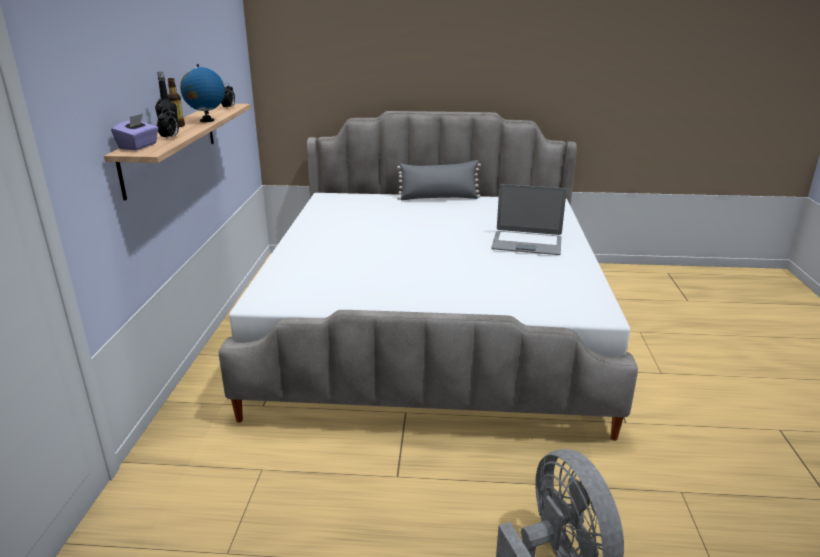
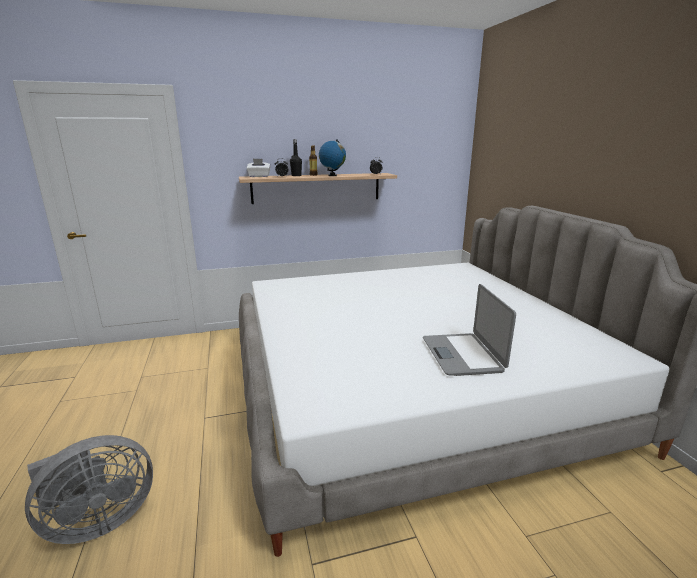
camera: 70 degrees right, 5 degrees down
purple tissue box [111,114,159,150] -> white tissue box [247,159,271,177]
grey pillow [397,160,481,200] -> none

